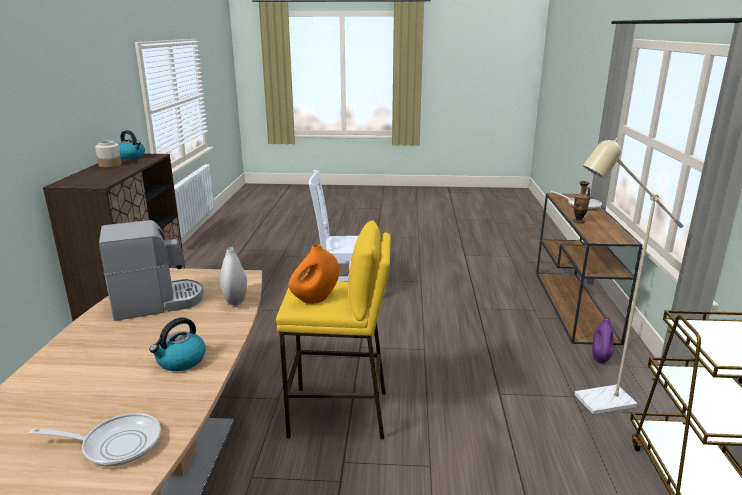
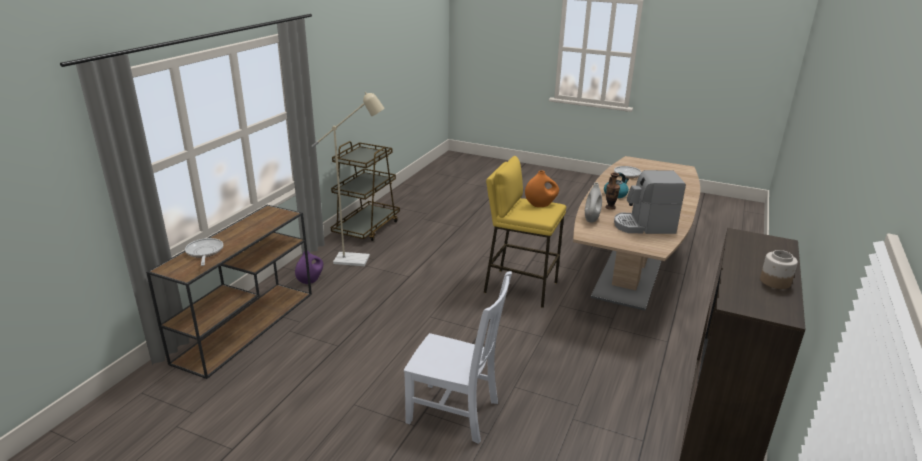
camera: 160 degrees left, 5 degrees up
kettle [118,130,145,159] -> none
vase [573,181,590,224] -> vase moved to [605,173,620,210]

